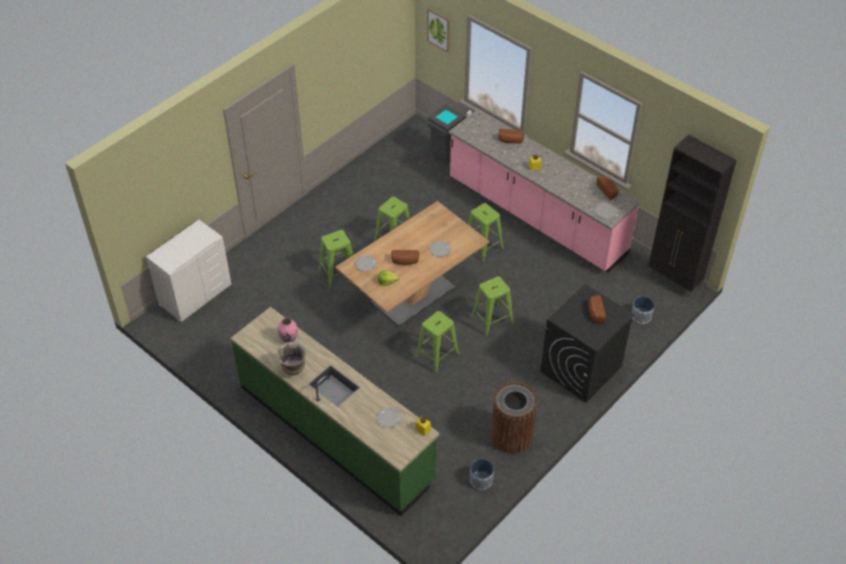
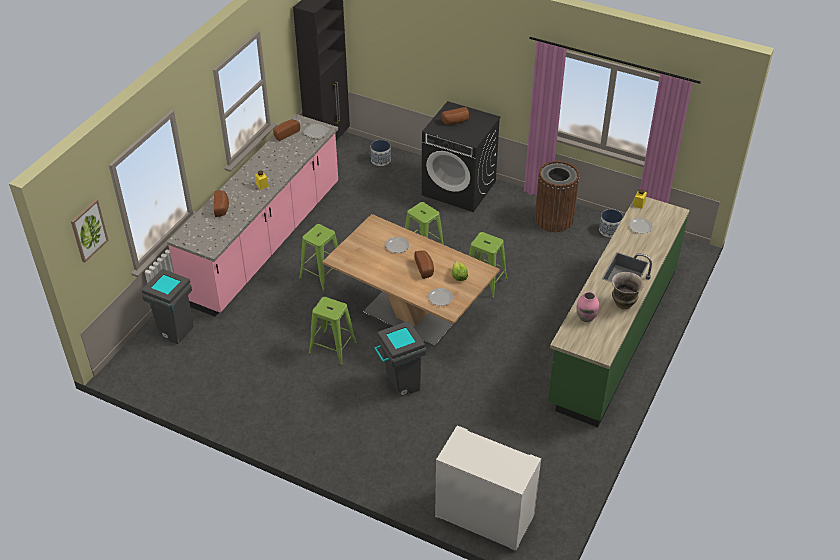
camera: 105 degrees left, 5 degrees down
green stool [318,230,353,288] -> grey trash can [374,321,427,396]

